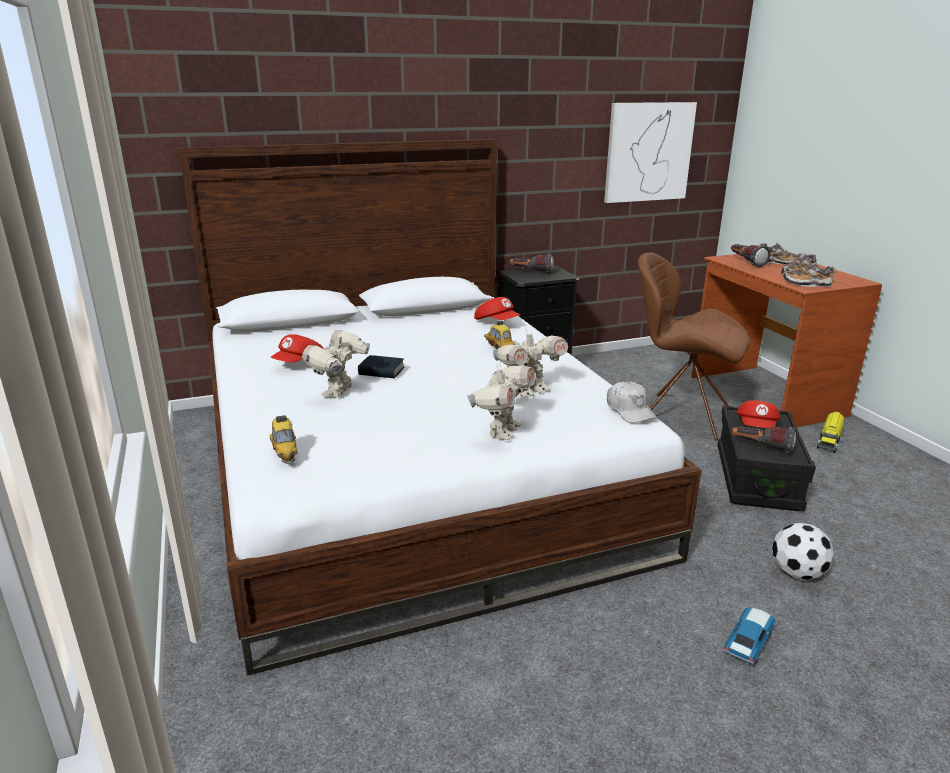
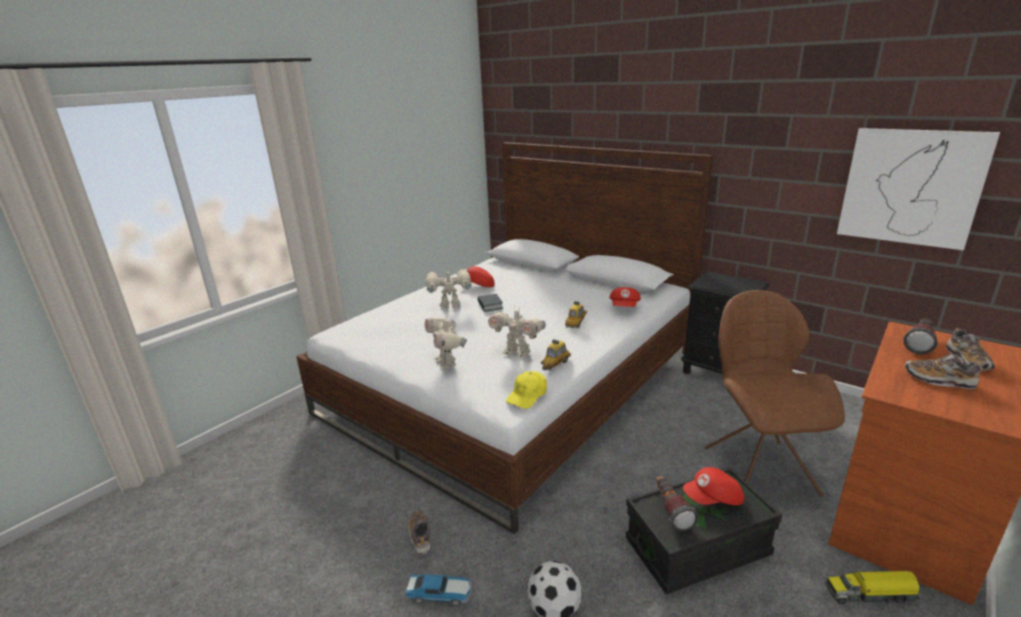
camera: 60 degrees right, 0 degrees up
toy car [270,415,298,464] -> toy car moved to [541,339,571,371]
toy robot [467,362,535,440] -> toy robot turned 75 degrees clockwise [425,316,467,369]
flashlight [510,254,554,274] -> none
white cap [607,381,657,423] -> yellow cap [506,371,547,409]
shoe [783,262,835,287] -> shoe moved to [408,510,431,556]

